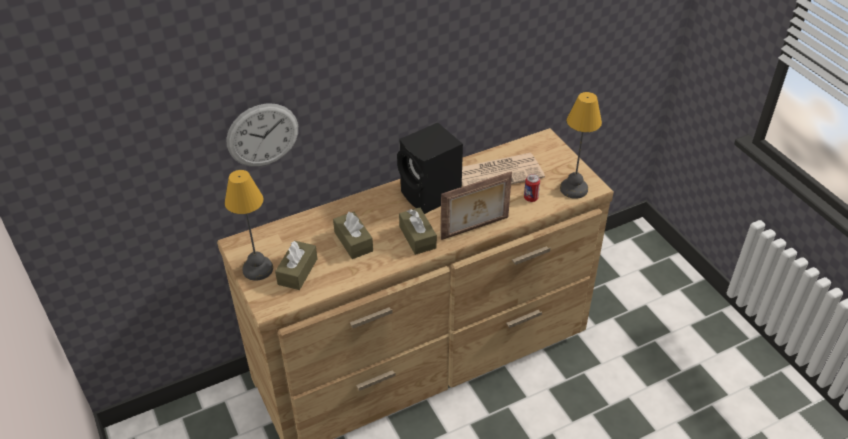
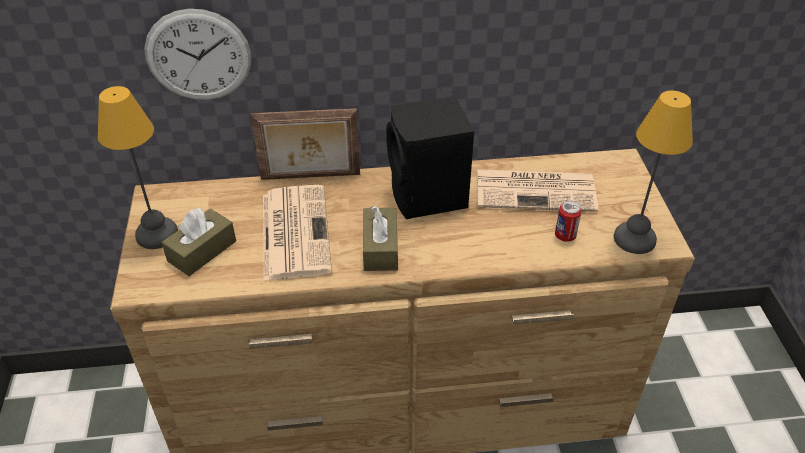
camera: 20 degrees right, 0 degrees up
brown tissue box [333,212,373,259] -> newspaper [263,185,332,281]
picture frame [441,172,512,240] -> picture frame moved to [250,108,360,180]

